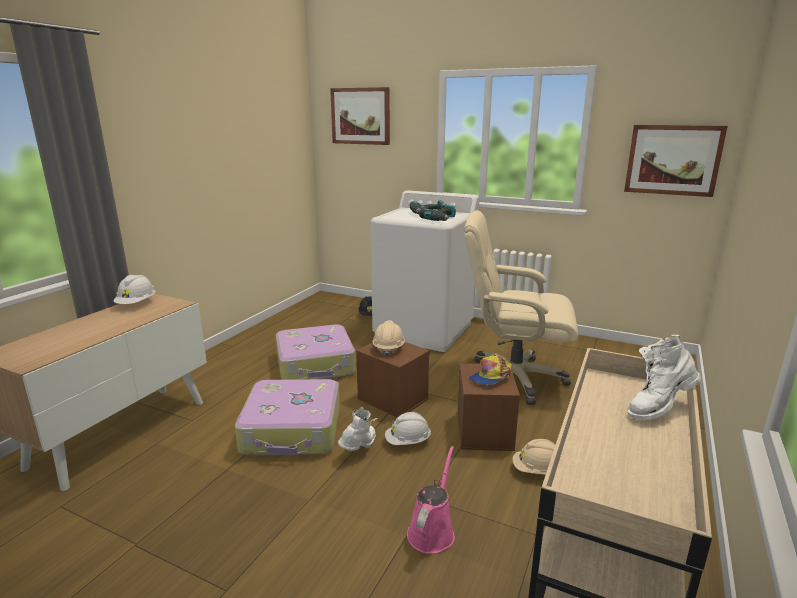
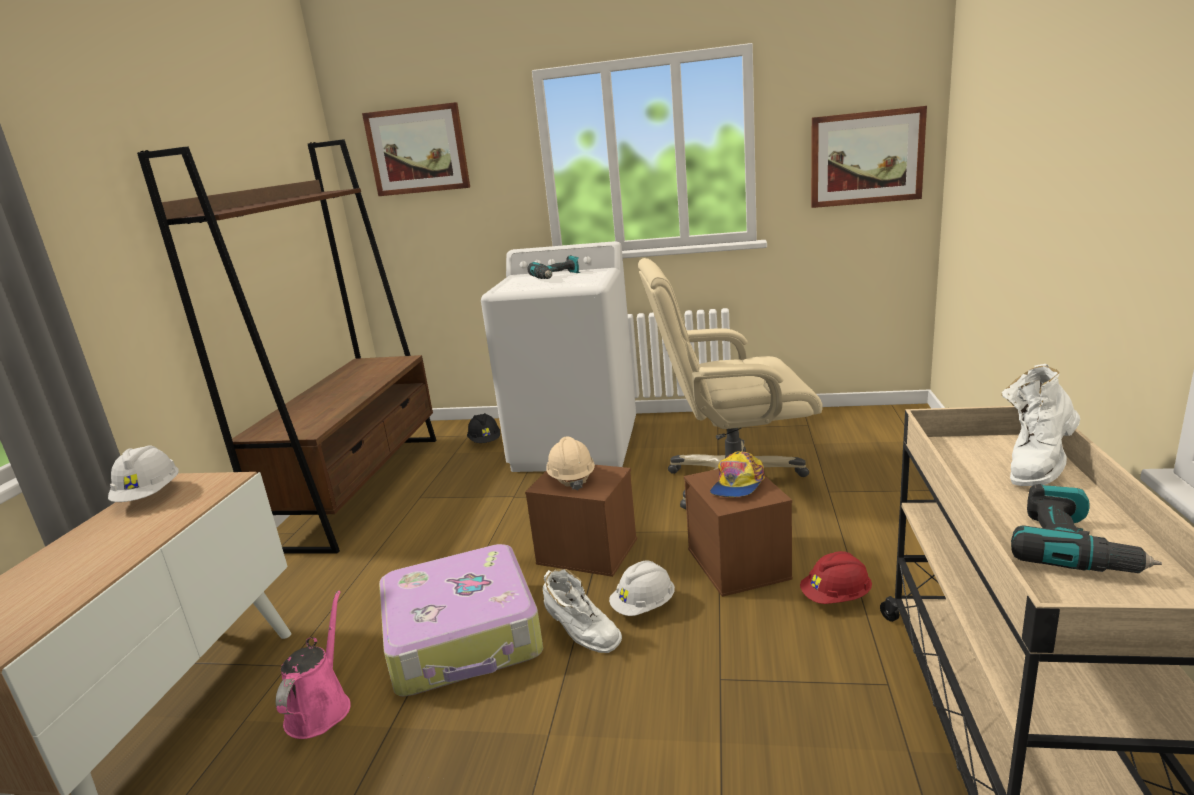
camera: 15 degrees left, 0 degrees up
suitcase [276,324,356,380] -> none
white boot [338,407,378,451] -> white boot turned 120 degrees clockwise [543,569,622,653]
pink watering can [407,446,455,554] -> pink watering can moved to [276,591,351,739]
power drill [419,204,456,221] -> power drill moved to [1011,484,1162,573]
beige hard hat [513,439,556,475] -> red hard hat [800,551,872,604]
none -> brown bookcase [137,139,437,554]

